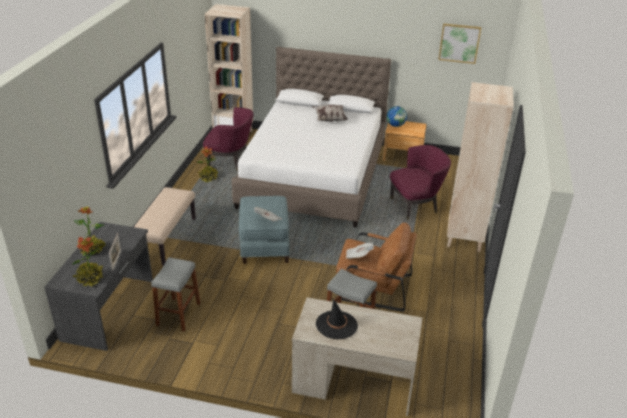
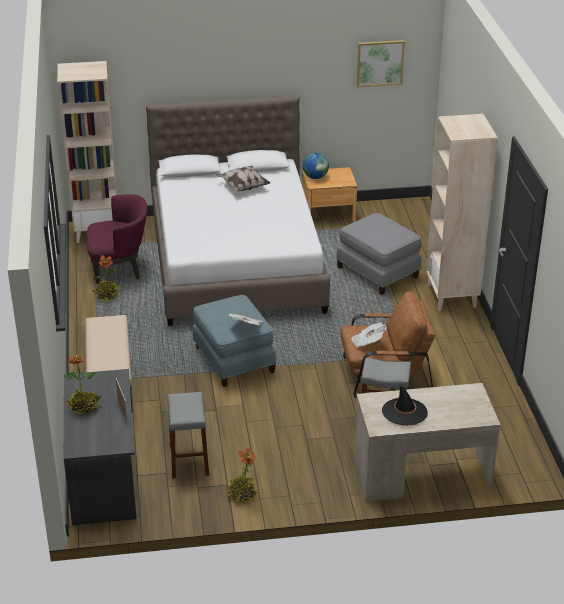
camera: 20 degrees left, 0 degrees up
potted plant [73,237,105,287] -> potted plant moved to [227,448,258,504]
purple armchair [390,145,451,220] -> grey ottoman [336,213,422,295]

